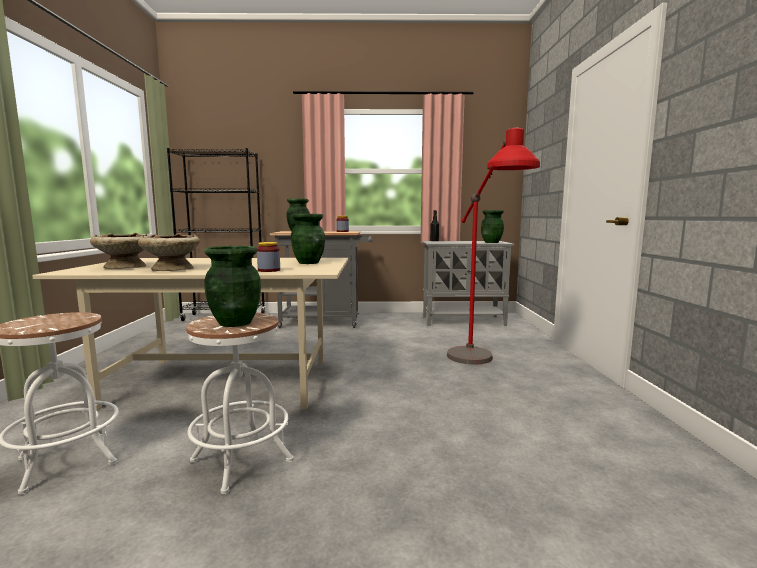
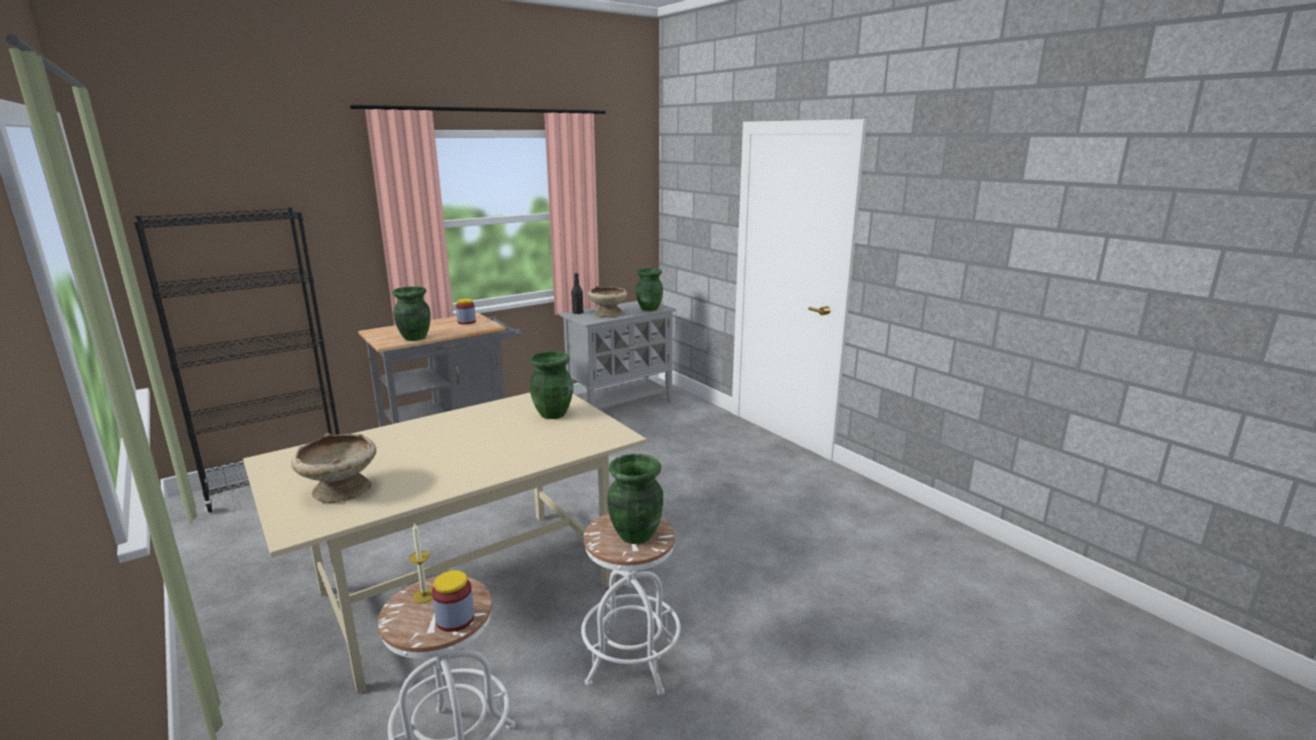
camera: 35 degrees left, 10 degrees up
beige bowl [138,233,200,271] -> beige bowl moved to [588,286,627,317]
jar [257,242,280,272] -> jar moved to [432,570,474,632]
red floor lamp [447,128,540,365] -> none
none -> candle [409,523,432,603]

